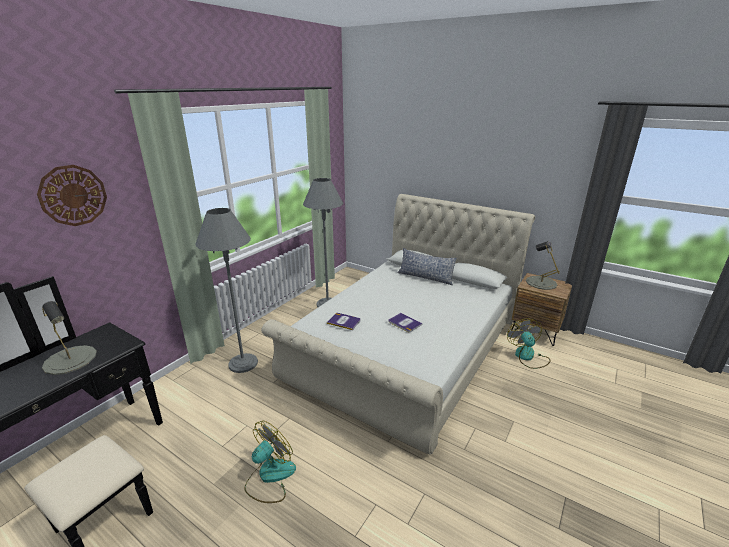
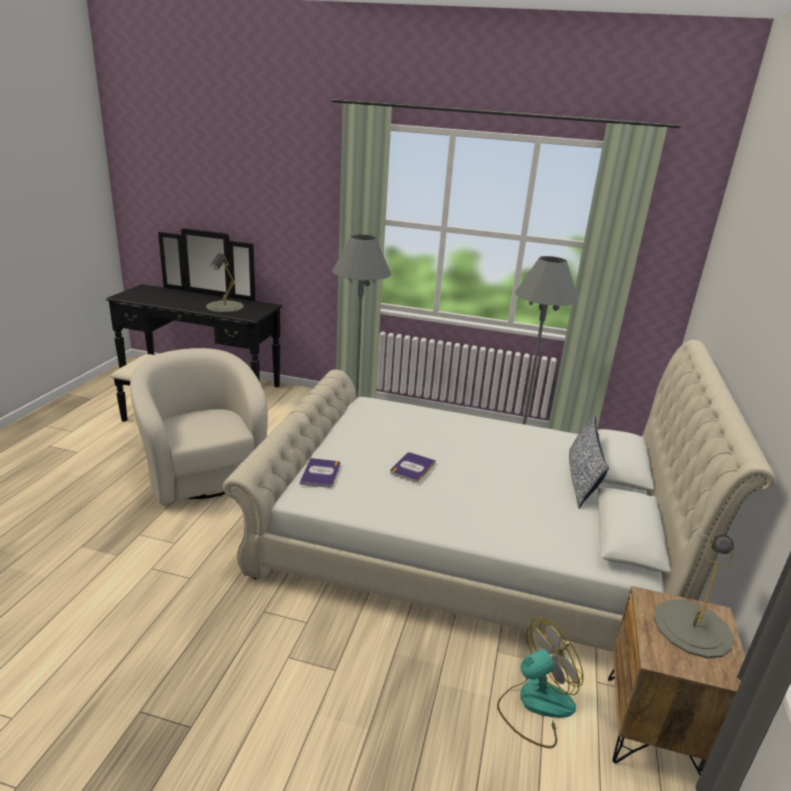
camera: 70 degrees right, 0 degrees up
wall clock [37,165,107,226] -> none
fan [244,421,296,503] -> beige armchair [130,348,268,504]
book [327,313,361,330] -> book moved to [300,458,340,488]

